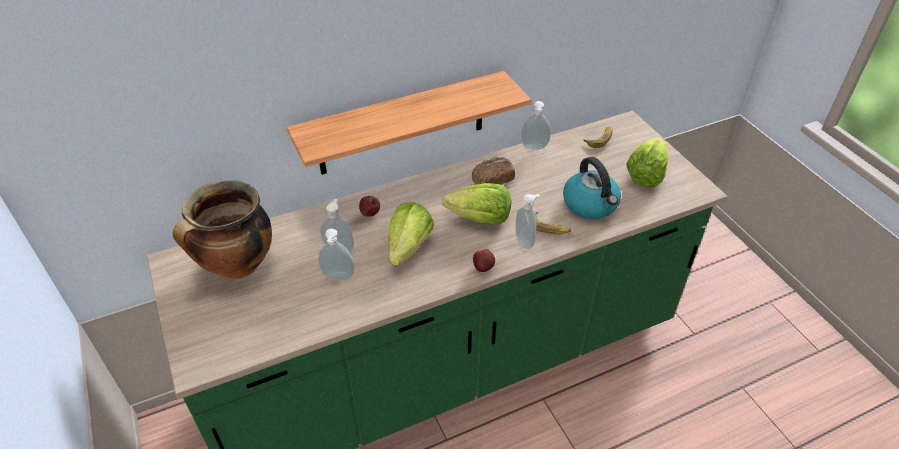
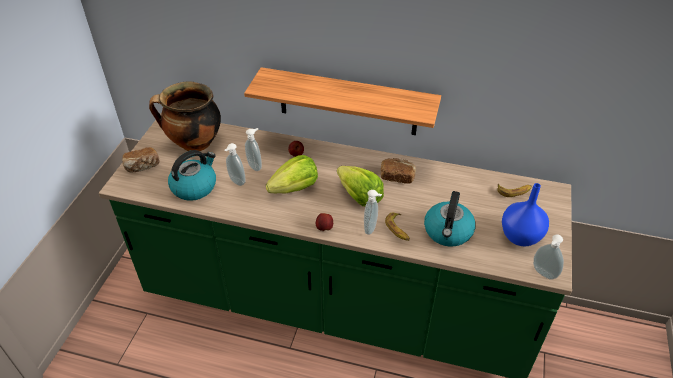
camera: 40 degrees right, 0 degrees up
soap dispenser [521,101,551,149] -> soap dispenser moved to [533,235,564,280]
lettuce [626,138,668,187] -> blue vase [502,183,549,246]
none -> bread [122,147,160,172]
none -> kettle [168,150,216,201]

